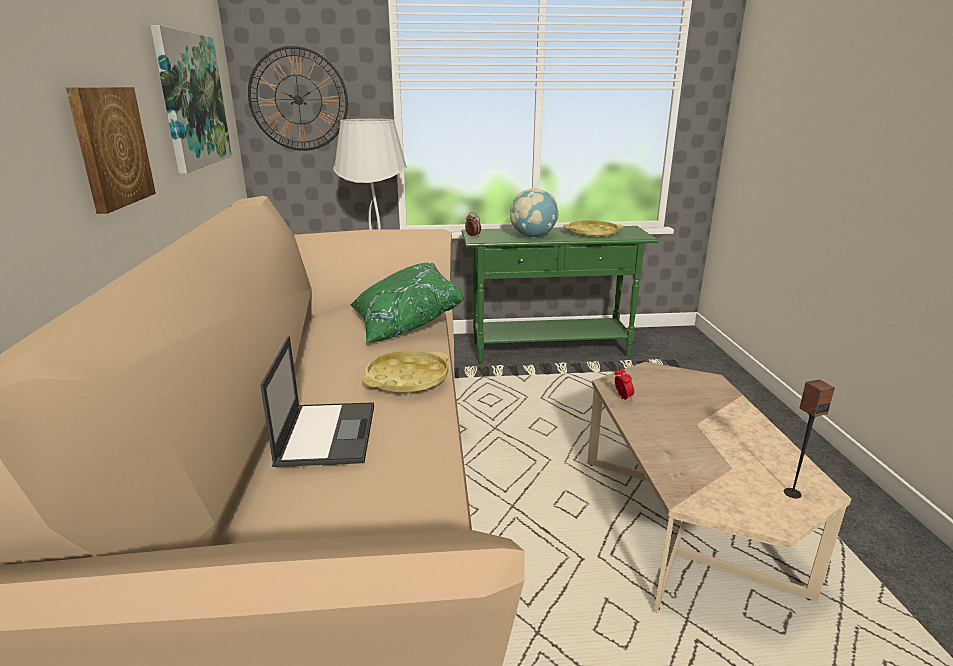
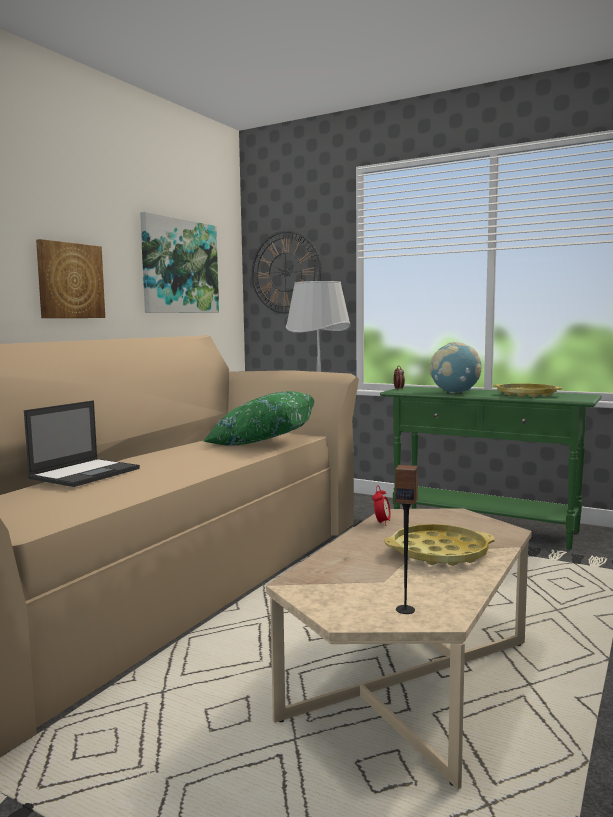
camera: 35 degrees right, 15 degrees down
yellow tray [362,351,448,393] -> yellow tray moved to [385,524,495,566]

